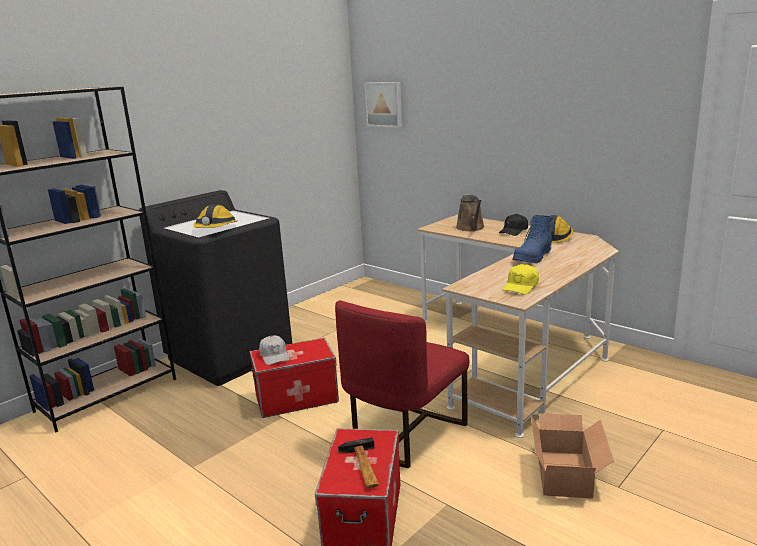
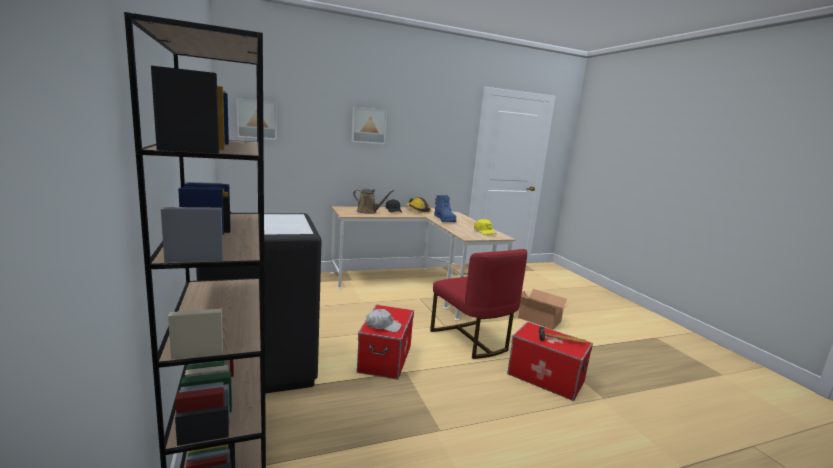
camera: 65 degrees left, 5 degrees down
hard hat [194,204,237,228] -> none
none -> picture [351,107,387,144]

